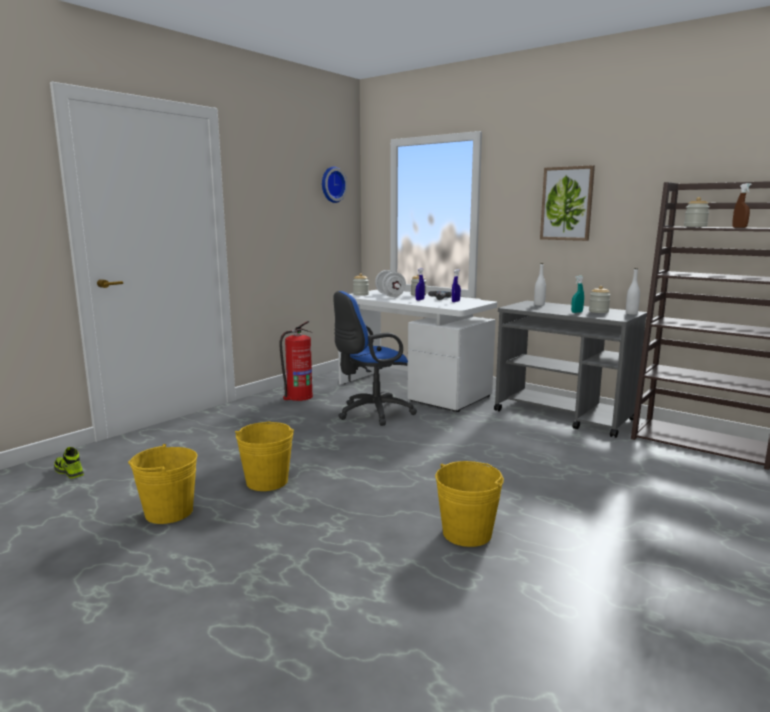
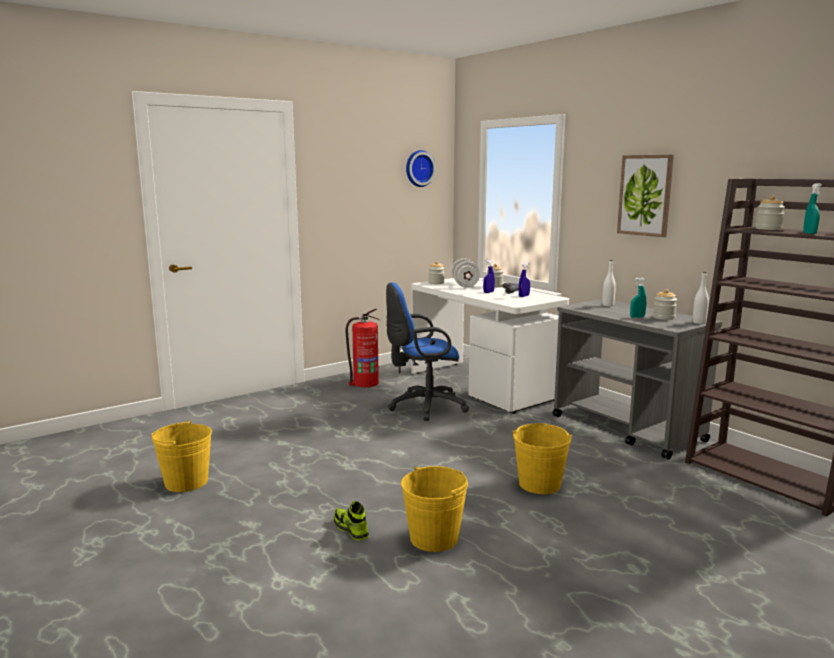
camera: 15 degrees right, 0 degrees up
shoe [54,447,84,479] -> shoe moved to [334,501,369,541]
yellow bucket [235,422,294,491] -> yellow bucket moved to [513,423,572,494]
brown spray bottle [732,183,752,228] -> turquoise spray bottle [803,183,822,234]

